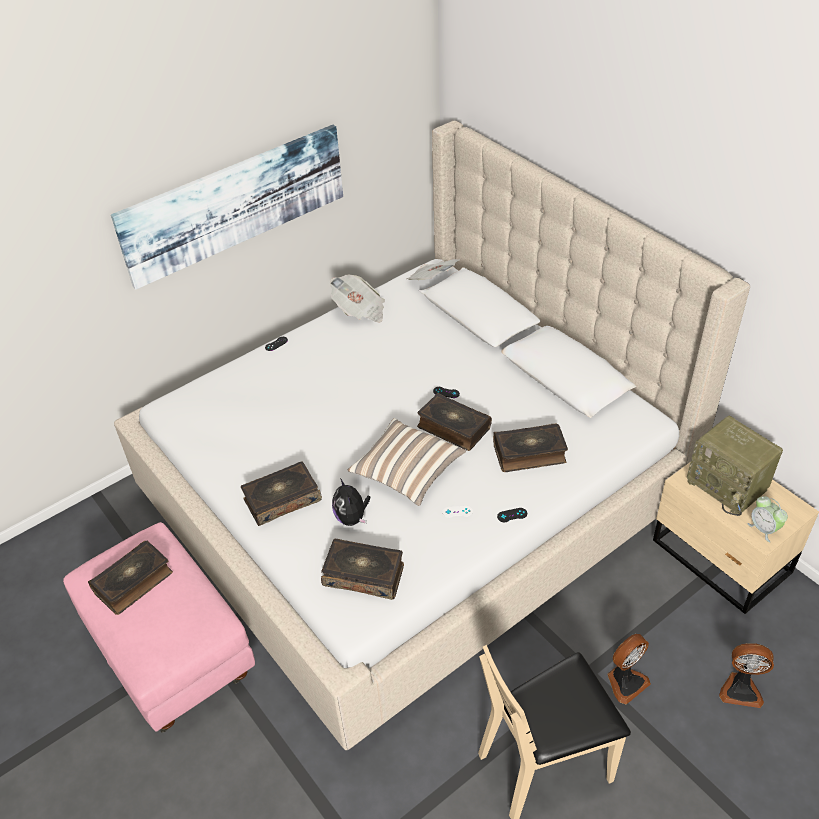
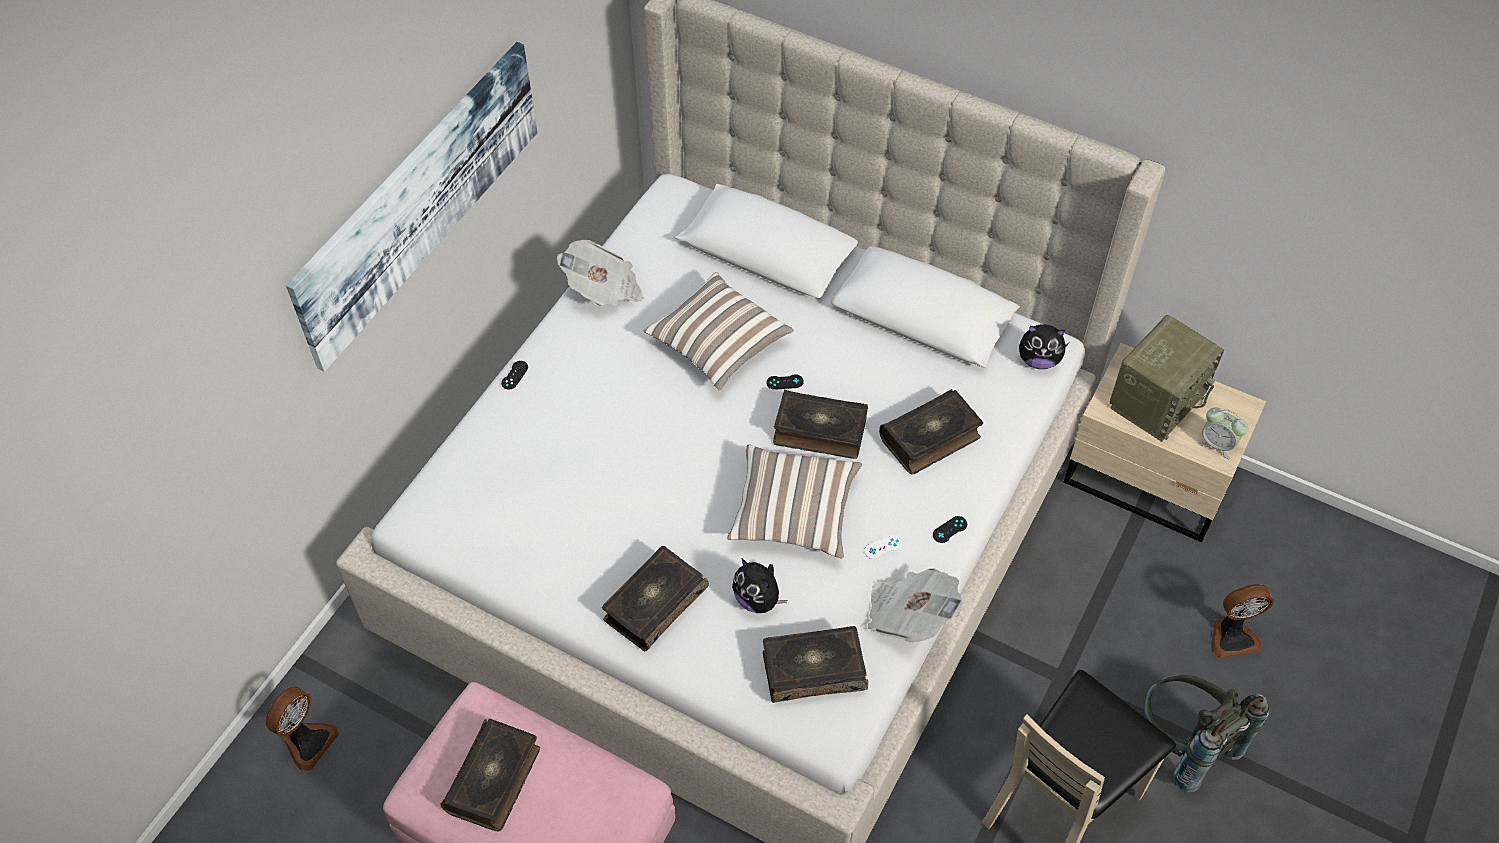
camera: 25 degrees left, 10 degrees up
newspaper [407,259,459,280] -> newspaper moved to [868,568,963,642]
fan [607,634,651,705] -> fan moved to [266,687,339,771]
radio [687,416,783,516] -> radio turned 75 degrees counterclockwise [1109,315,1225,442]
none -> pillow [644,272,794,390]
none -> plush toy [1019,325,1069,369]
none -> grey backpack [1144,675,1270,793]

